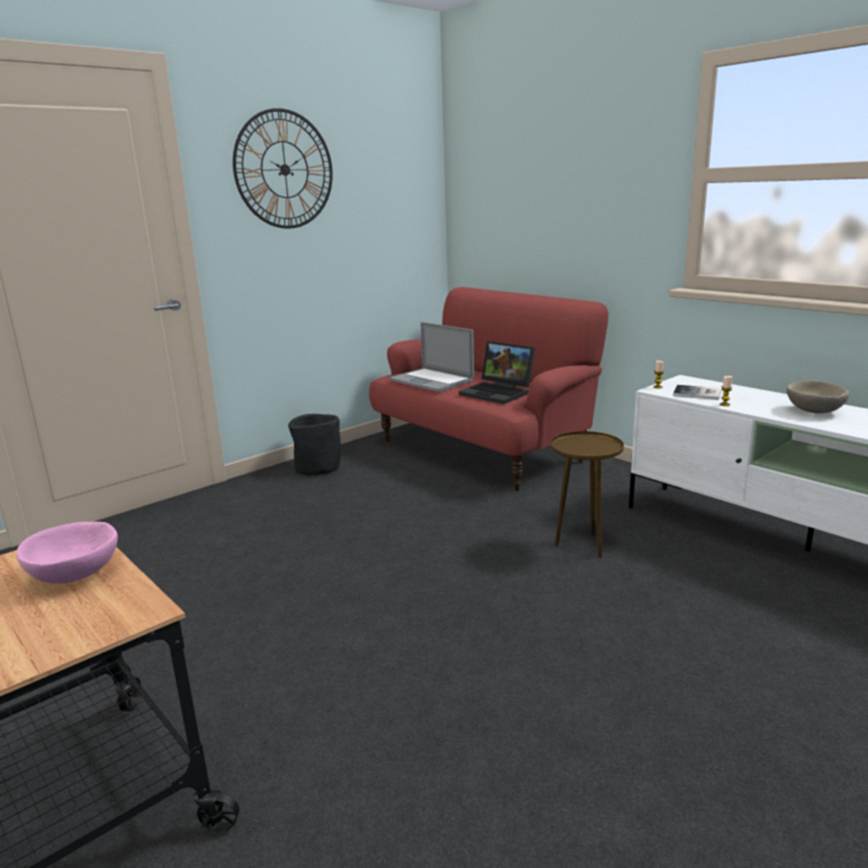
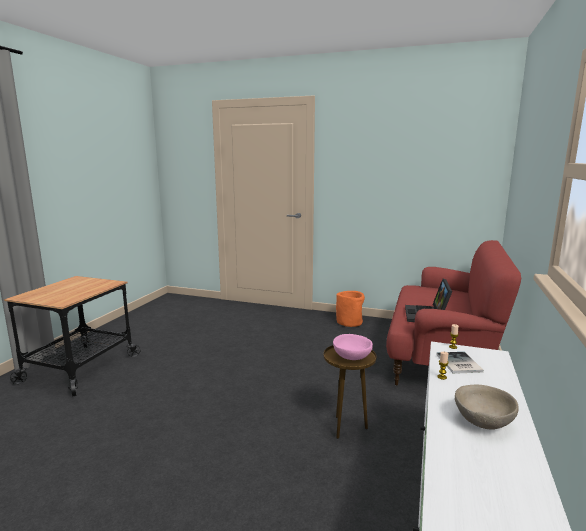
camera: 60 degrees right, 5 degrees down
pink bowl [17,522,118,584] -> pink bowl moved to [333,334,373,360]
wall clock [233,108,333,229] -> none
black planter [288,414,341,475] -> orange planter [336,291,365,327]
laptop [388,322,474,392] -> none

